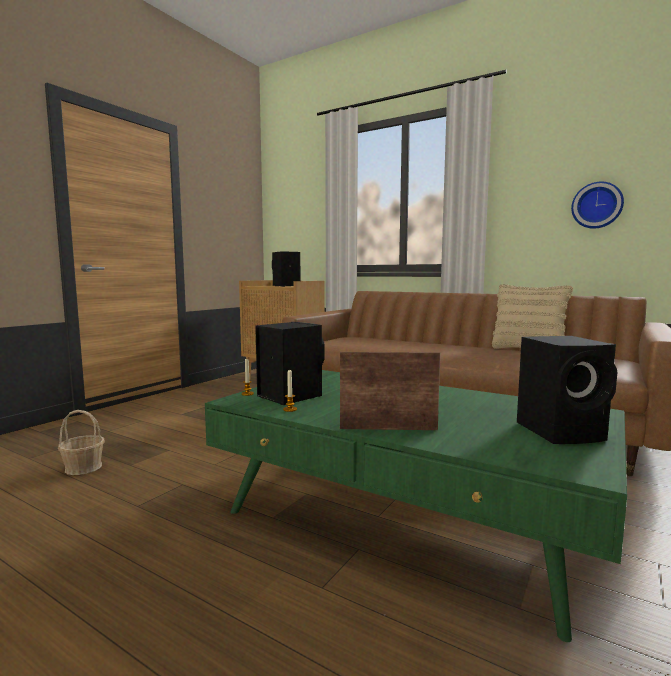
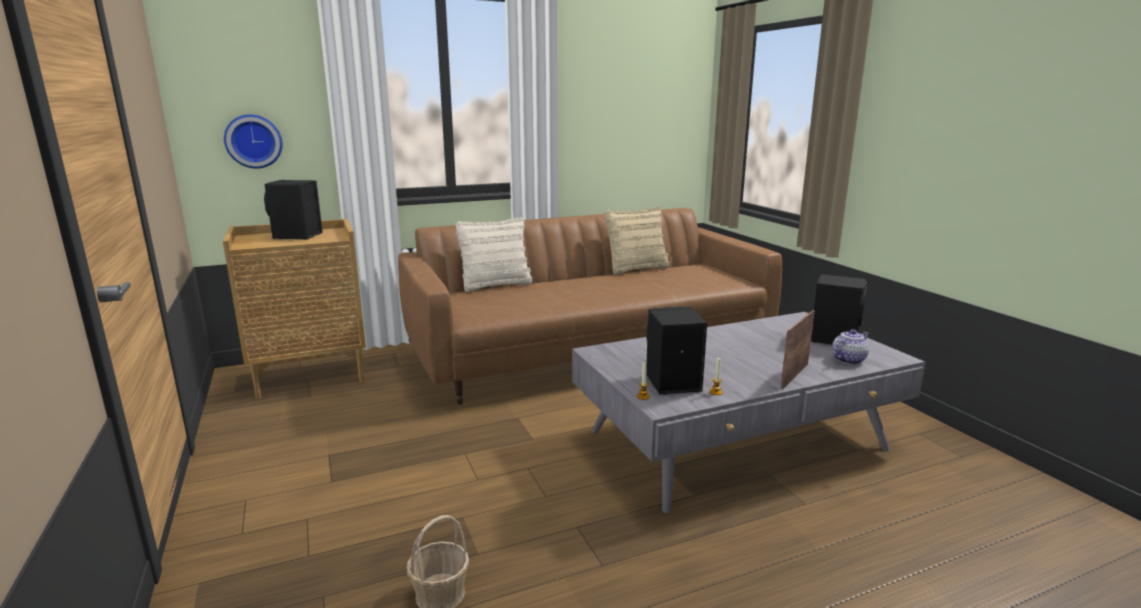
camera: 55 degrees left, 10 degrees up
green coffee table [205,370,627,642] -> grey coffee table [572,312,926,513]
wall clock [571,182,624,229] -> wall clock moved to [224,114,283,169]
none -> beige pillow [455,217,533,292]
none -> teapot [832,329,869,365]

